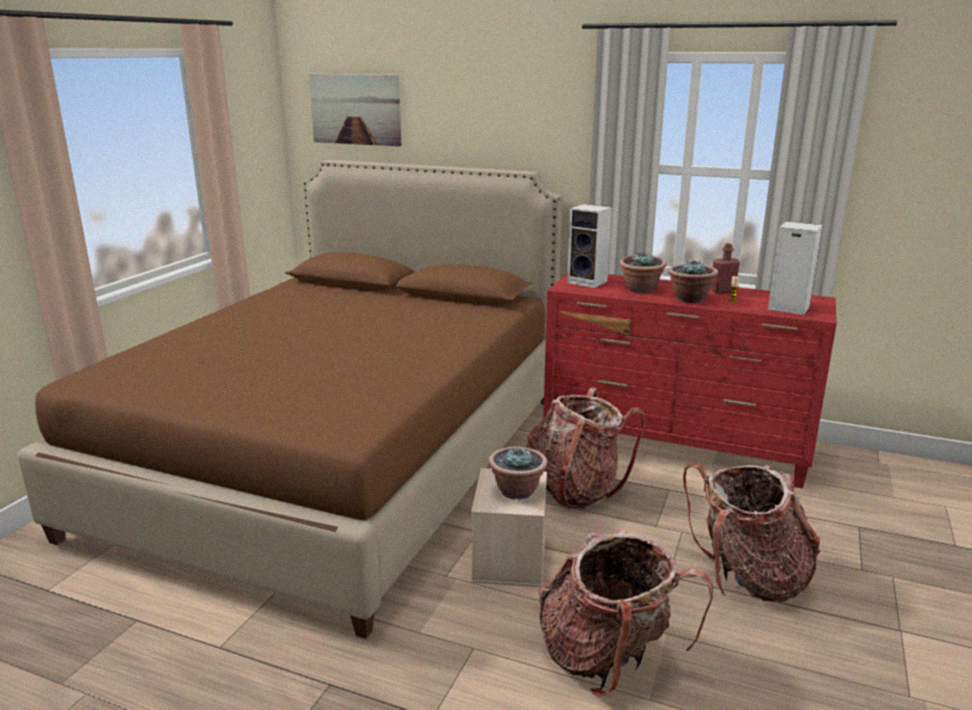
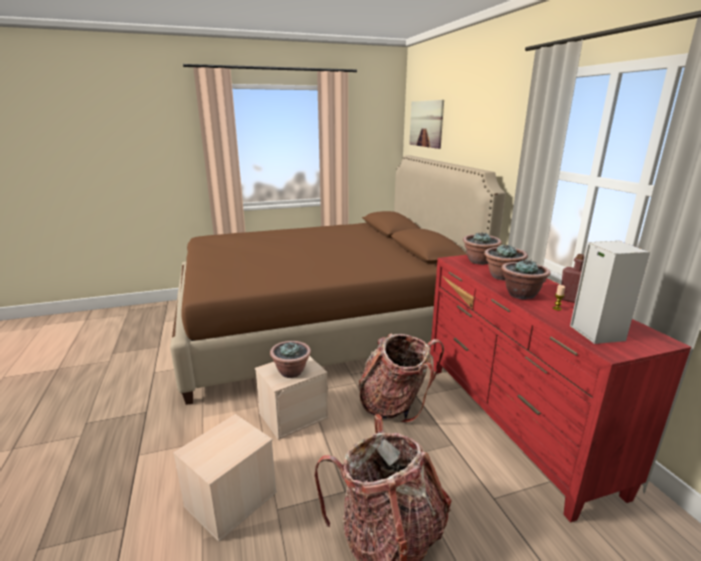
camera: 50 degrees right, 0 degrees up
backpack [539,530,713,697] -> beige storage box [173,414,277,542]
speaker [567,204,612,288] -> potted plant [463,232,502,265]

